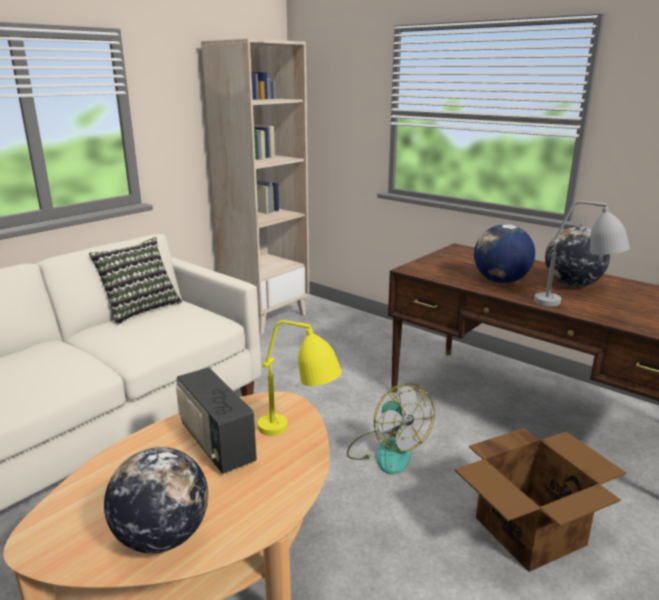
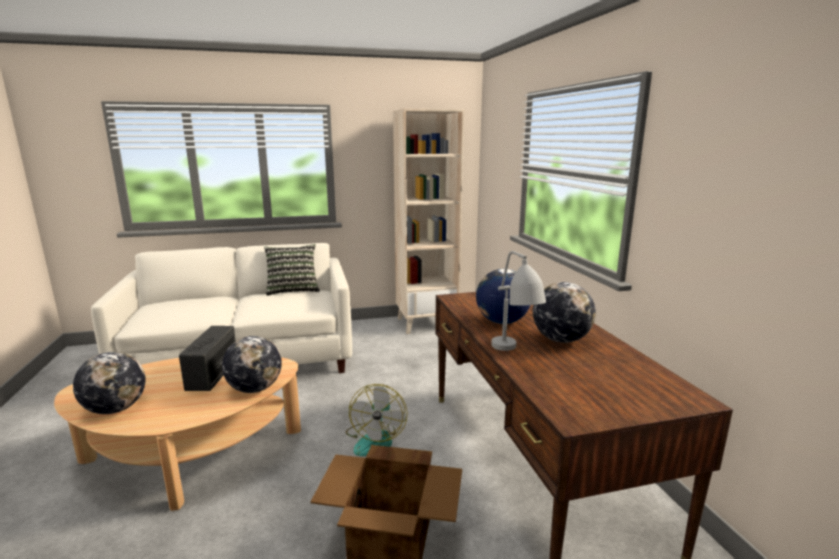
camera: 35 degrees right, 5 degrees down
yellow table lamp [258,320,342,436] -> globe [222,336,282,393]

